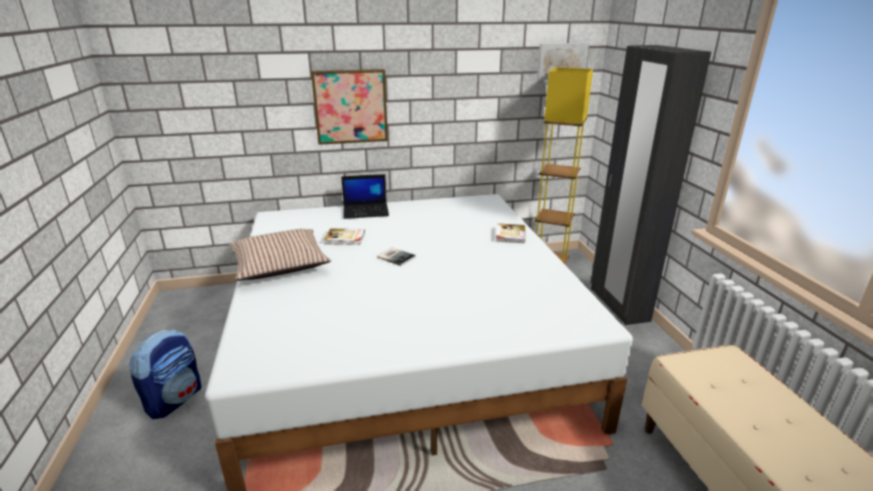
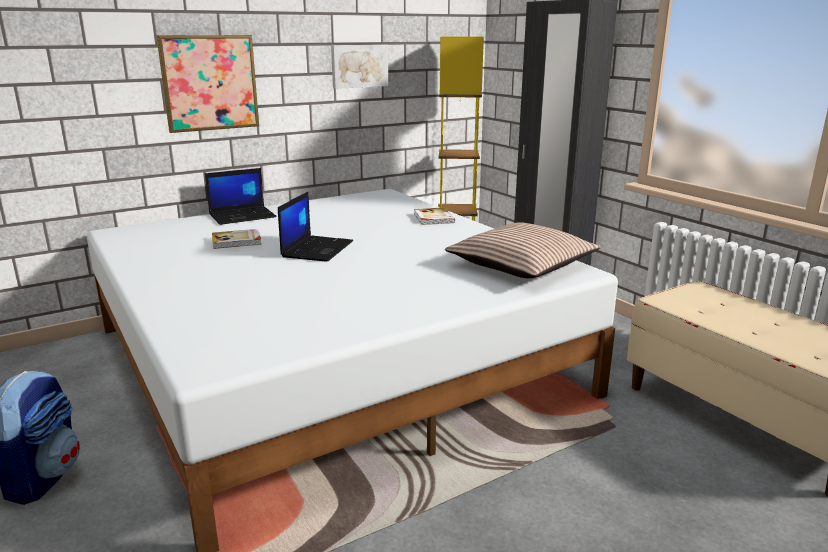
camera: 20 degrees left, 5 degrees down
pillow [229,229,331,281] -> pillow moved to [445,222,601,278]
book [377,247,416,266] -> laptop [278,192,353,262]
picture [537,43,589,80] -> picture moved to [331,45,388,89]

